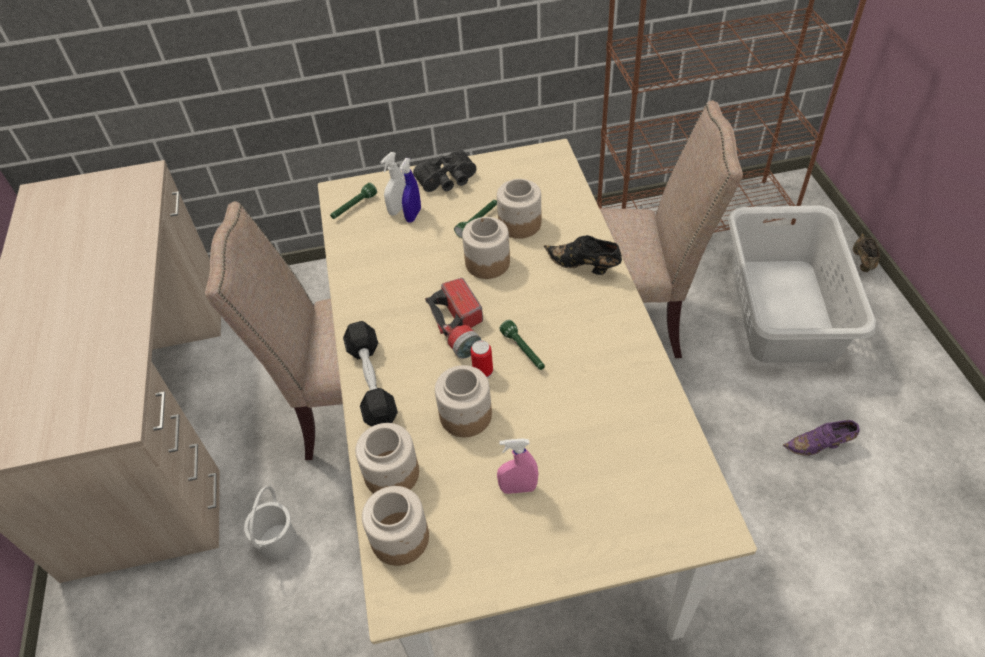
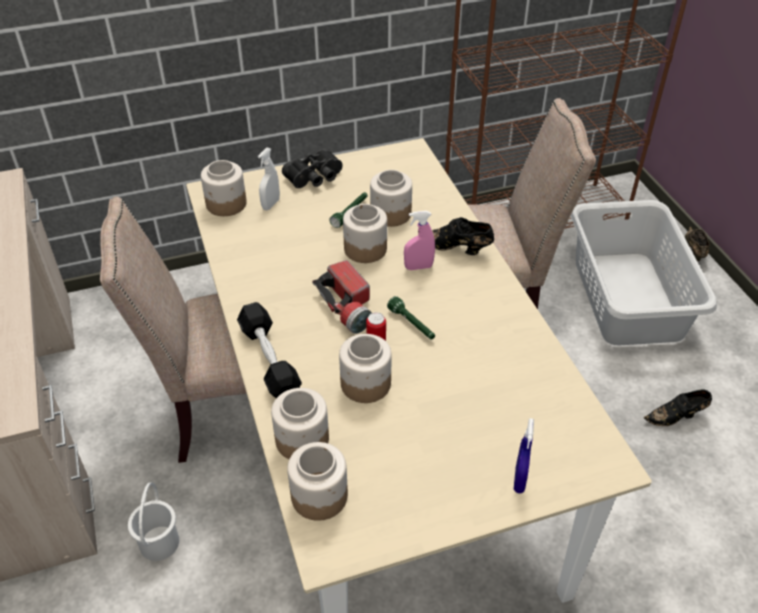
camera: 10 degrees left, 5 degrees down
green flashlight [330,183,377,219] -> jar [201,160,247,216]
blue spray bottle [399,158,421,223] -> blue spray bottle moved to [513,418,534,494]
pink spray bottle [497,438,538,494] -> pink spray bottle moved to [404,211,435,270]
purple shoe [783,420,860,456] -> black shoe [644,389,712,426]

